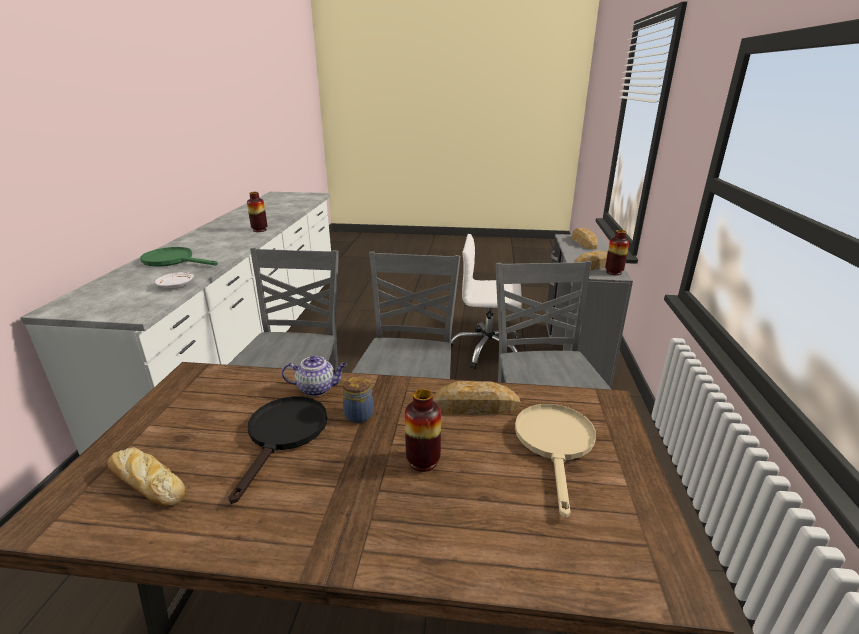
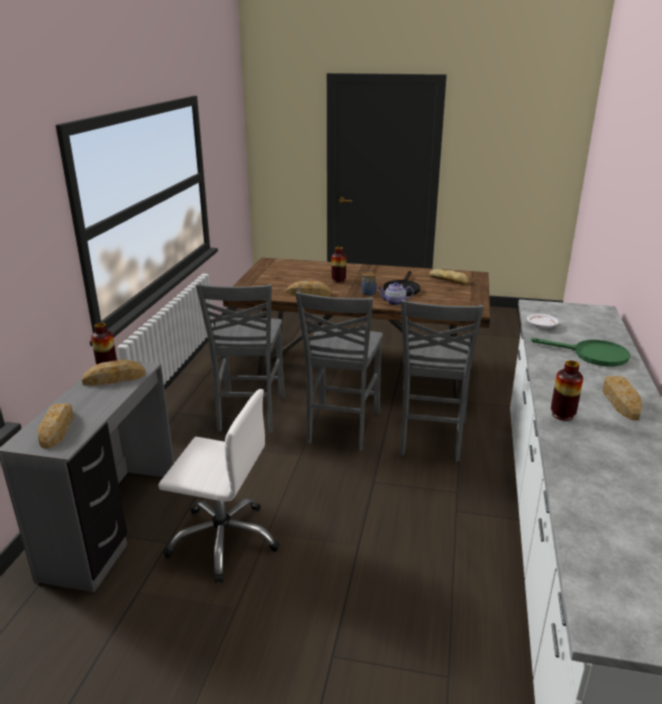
camera: 175 degrees left, 0 degrees up
beige frying pan [515,404,596,518] -> none
none -> bread [602,376,642,420]

